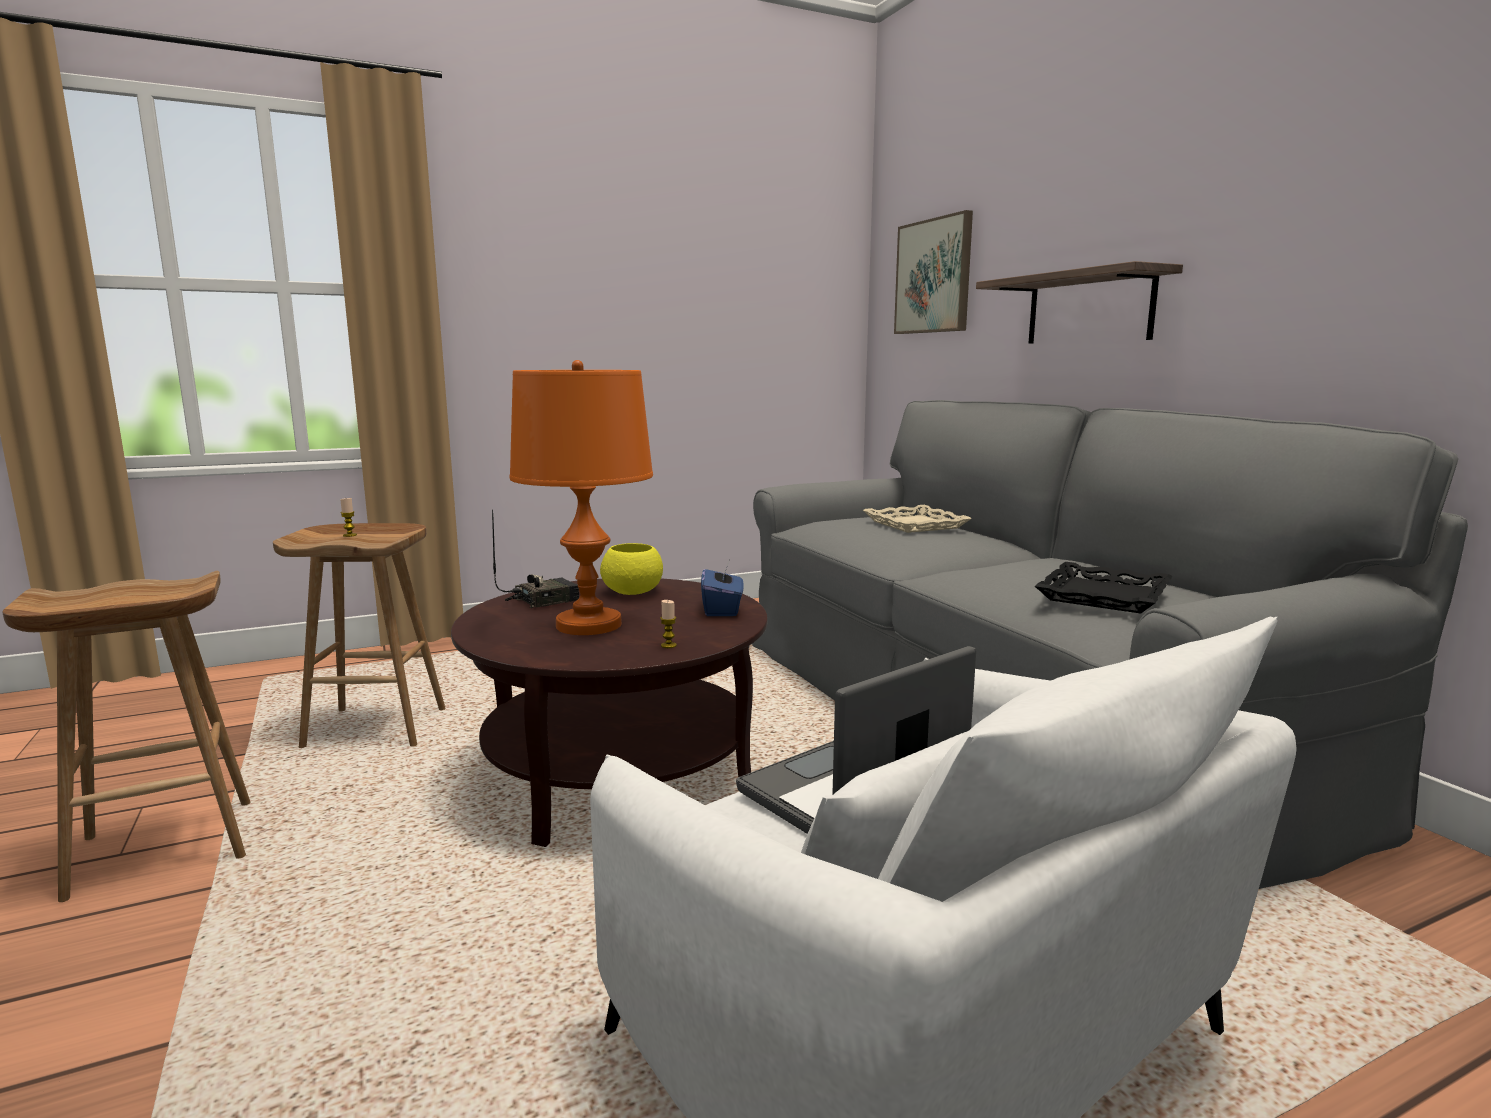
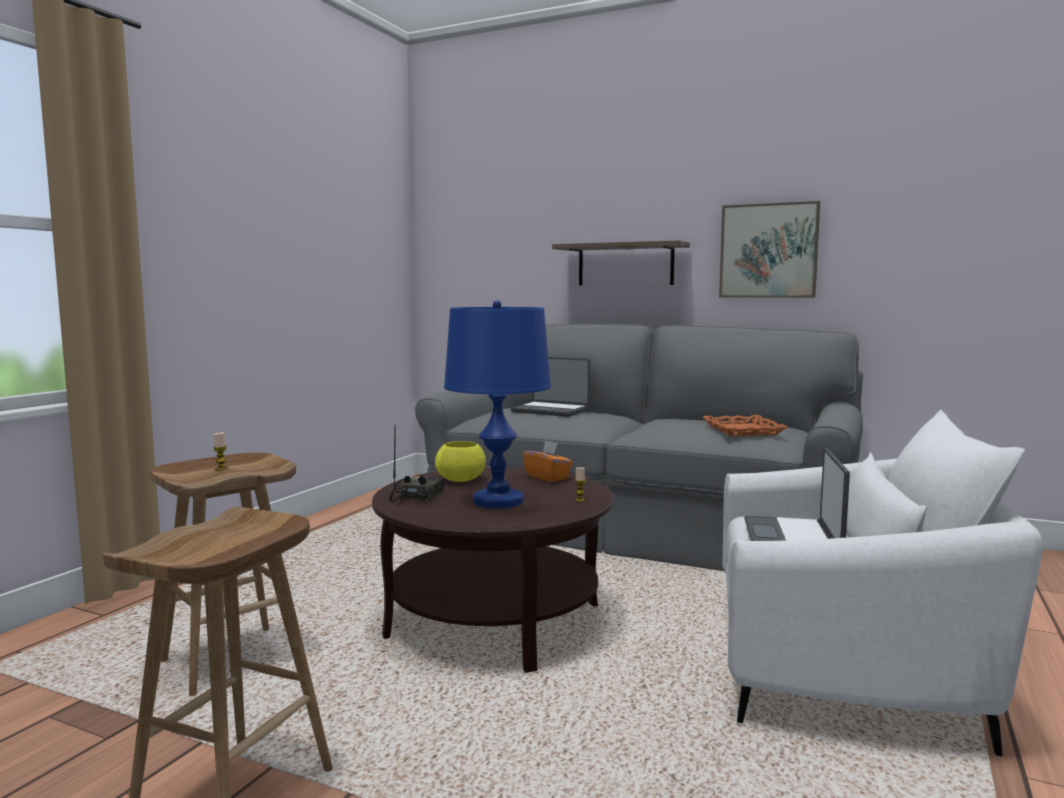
camera: 40 degrees left, 5 degrees down
orange table lamp [510,360,653,635] -> blue table lamp [444,300,551,509]
blue tissue box [701,562,744,616] -> orange tissue box [522,440,573,482]
beige tray [863,505,972,533] -> laptop [511,357,590,417]
picture [894,210,973,334] -> picture moved to [719,201,820,298]
black tray [1035,562,1172,614] -> orange tray [703,415,787,436]

